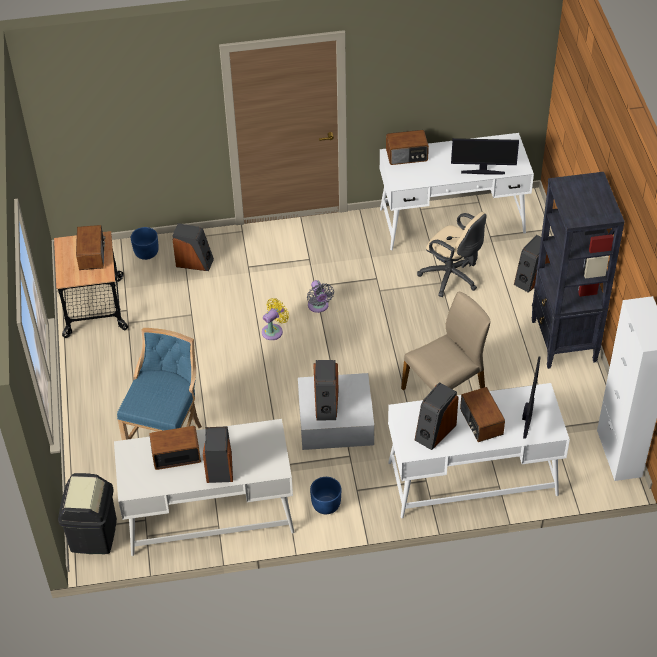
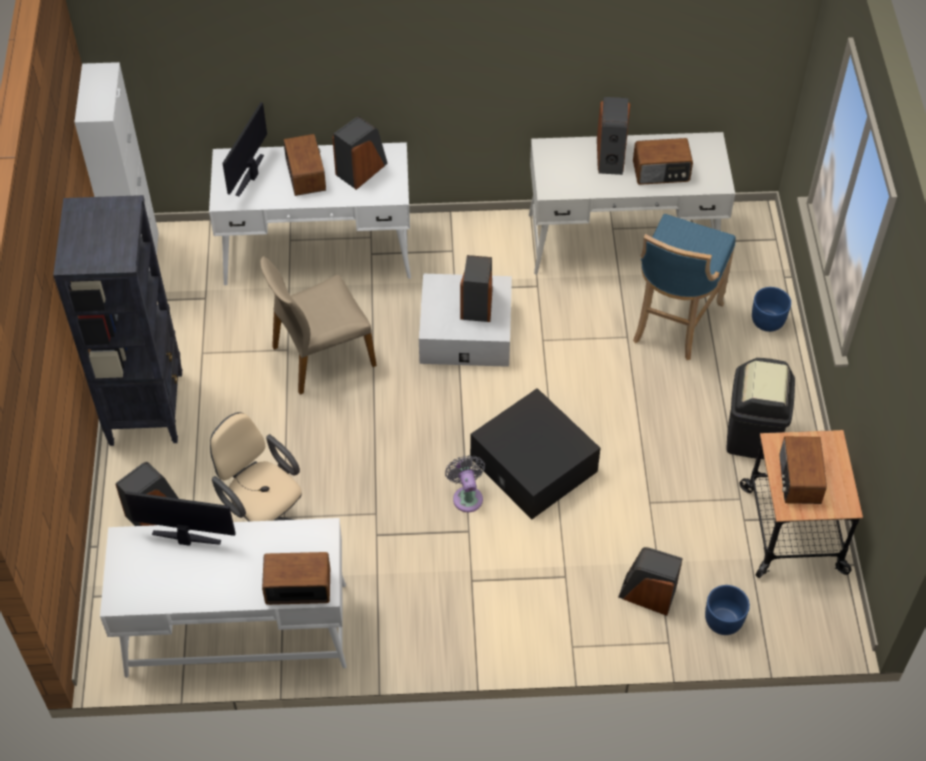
camera: 175 degrees left, 5 degrees up
black trash can [58,473,117,554] -> black trash can moved to [726,358,795,459]
yellow fan [262,298,289,340] -> black storage box [470,388,600,519]
blue planter [310,477,341,514] -> blue planter moved to [752,287,791,332]

